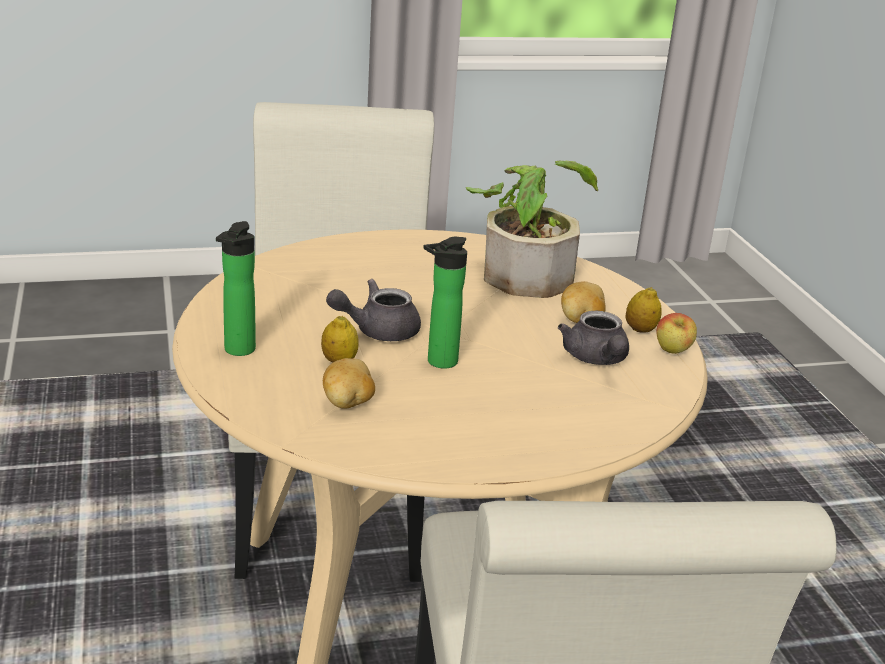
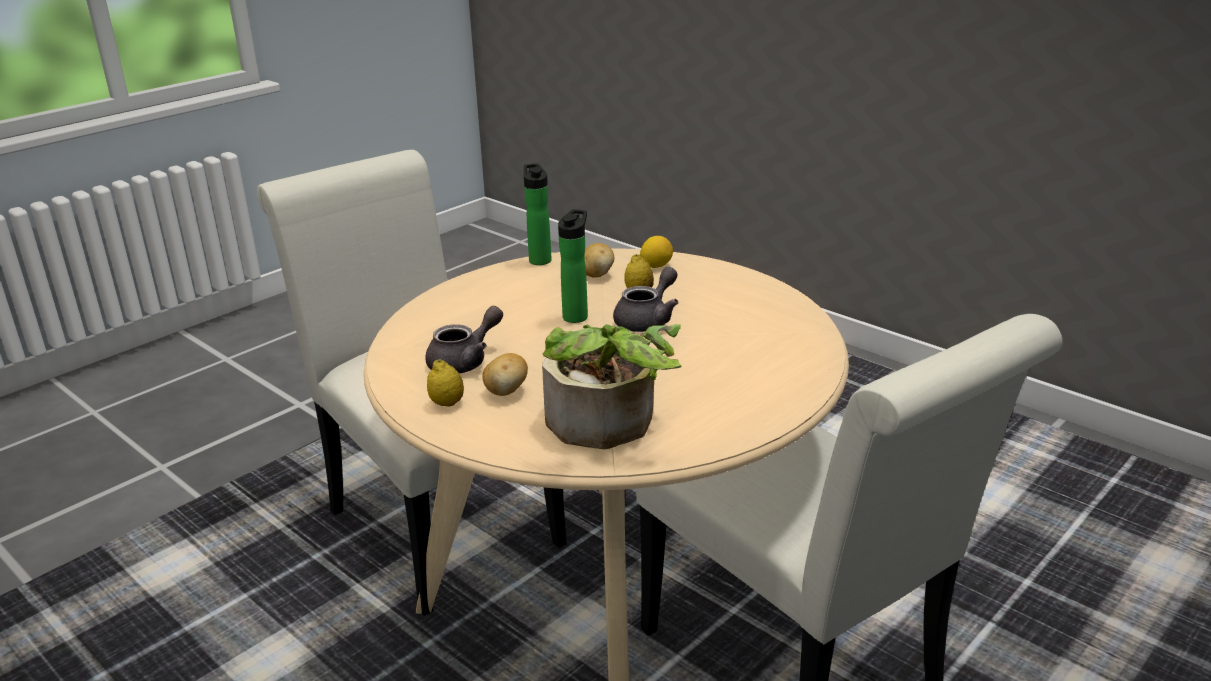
camera: 150 degrees right, 0 degrees up
bottle [216,221,256,356] -> bottle moved to [524,163,552,265]
grey teapot [558,311,629,365] -> grey teapot turned 90 degrees clockwise [425,306,503,374]
apple [656,313,697,354] -> none
none -> lemon [640,236,673,268]

